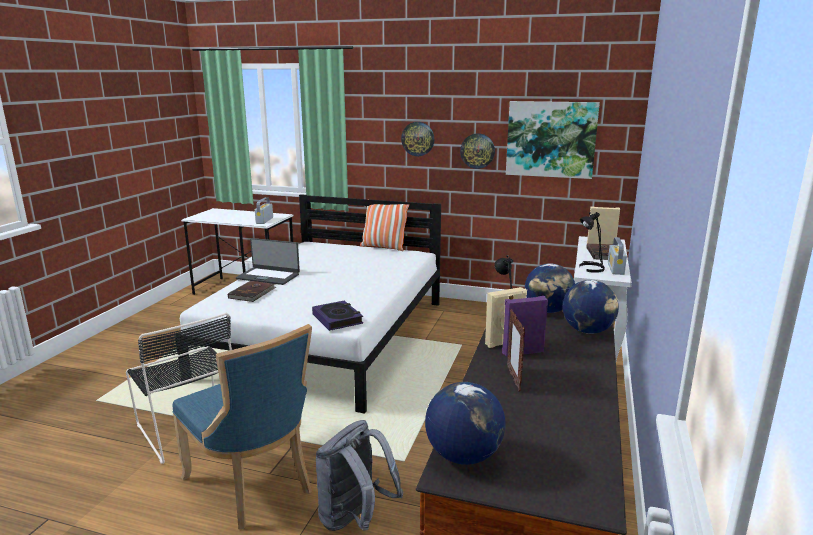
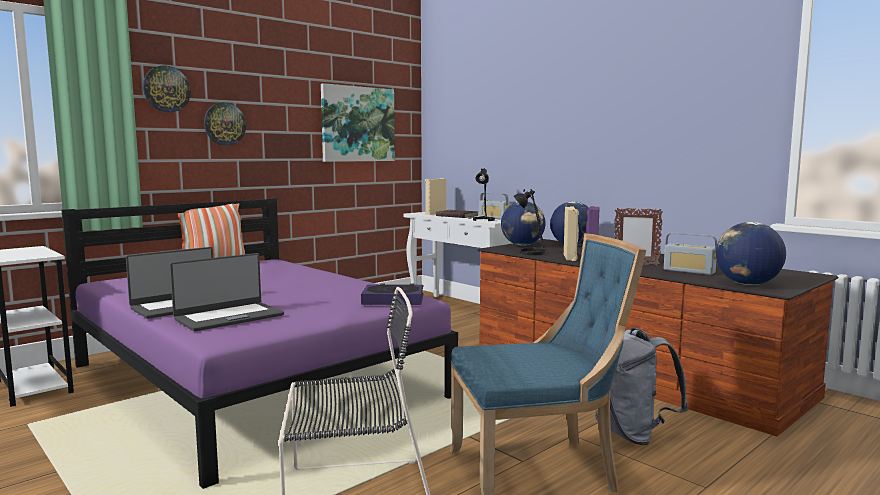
camera: 60 degrees left, 10 degrees down
white bed [175,194,441,414] -> purple bed [61,198,458,489]
brown book [228,281,276,302] -> laptop [170,253,284,331]
radio [255,197,273,224] -> radio moved to [664,233,717,275]
wall clock [460,133,495,169] -> wall clock moved to [143,65,191,112]

